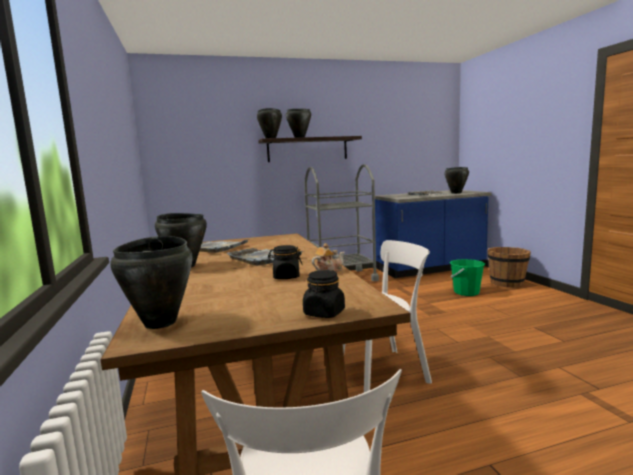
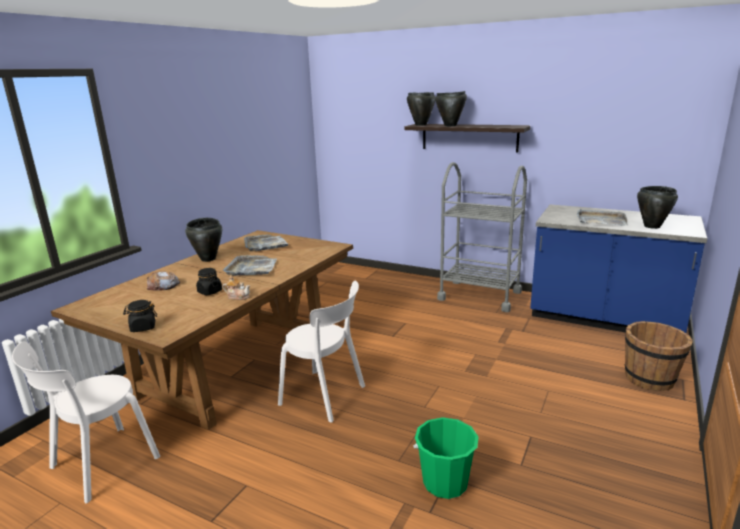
camera: 45 degrees right, 10 degrees up
black cooking pot [110,236,193,329] -> none
green bucket [450,259,485,296] -> green bucket moved to [413,417,478,499]
none -> bread [147,271,180,291]

